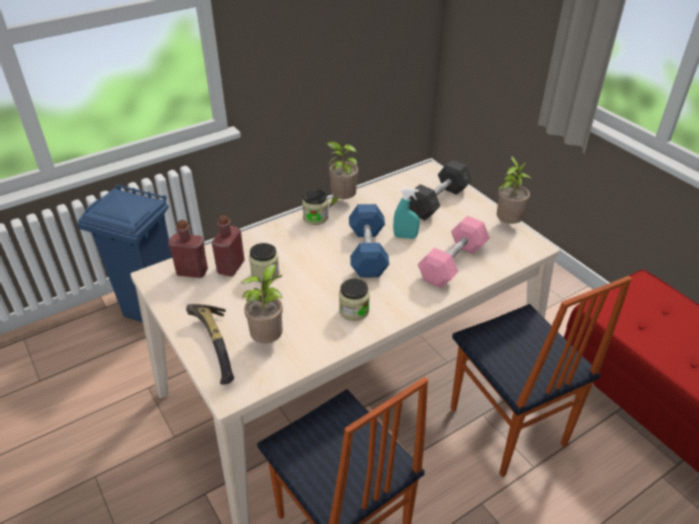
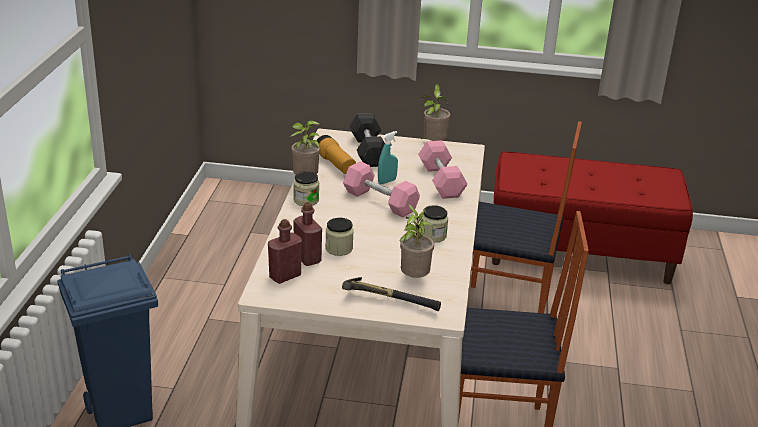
camera: 50 degrees left, 10 degrees down
blue dumbbell [349,204,389,278] -> pink dumbbell [343,161,420,217]
none -> flashlight [316,135,356,174]

